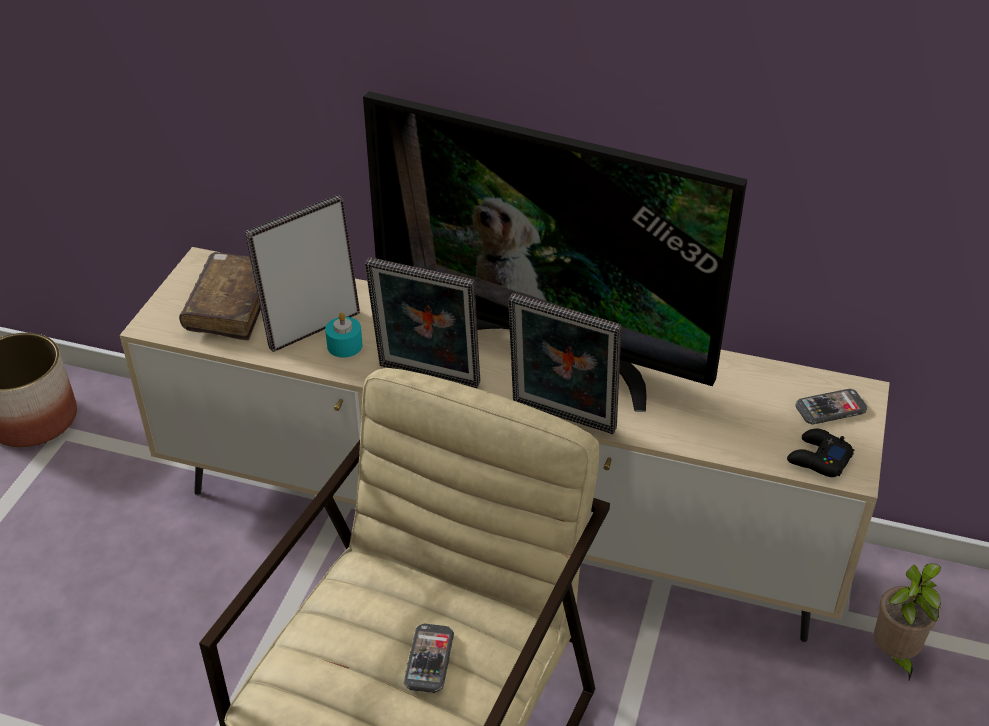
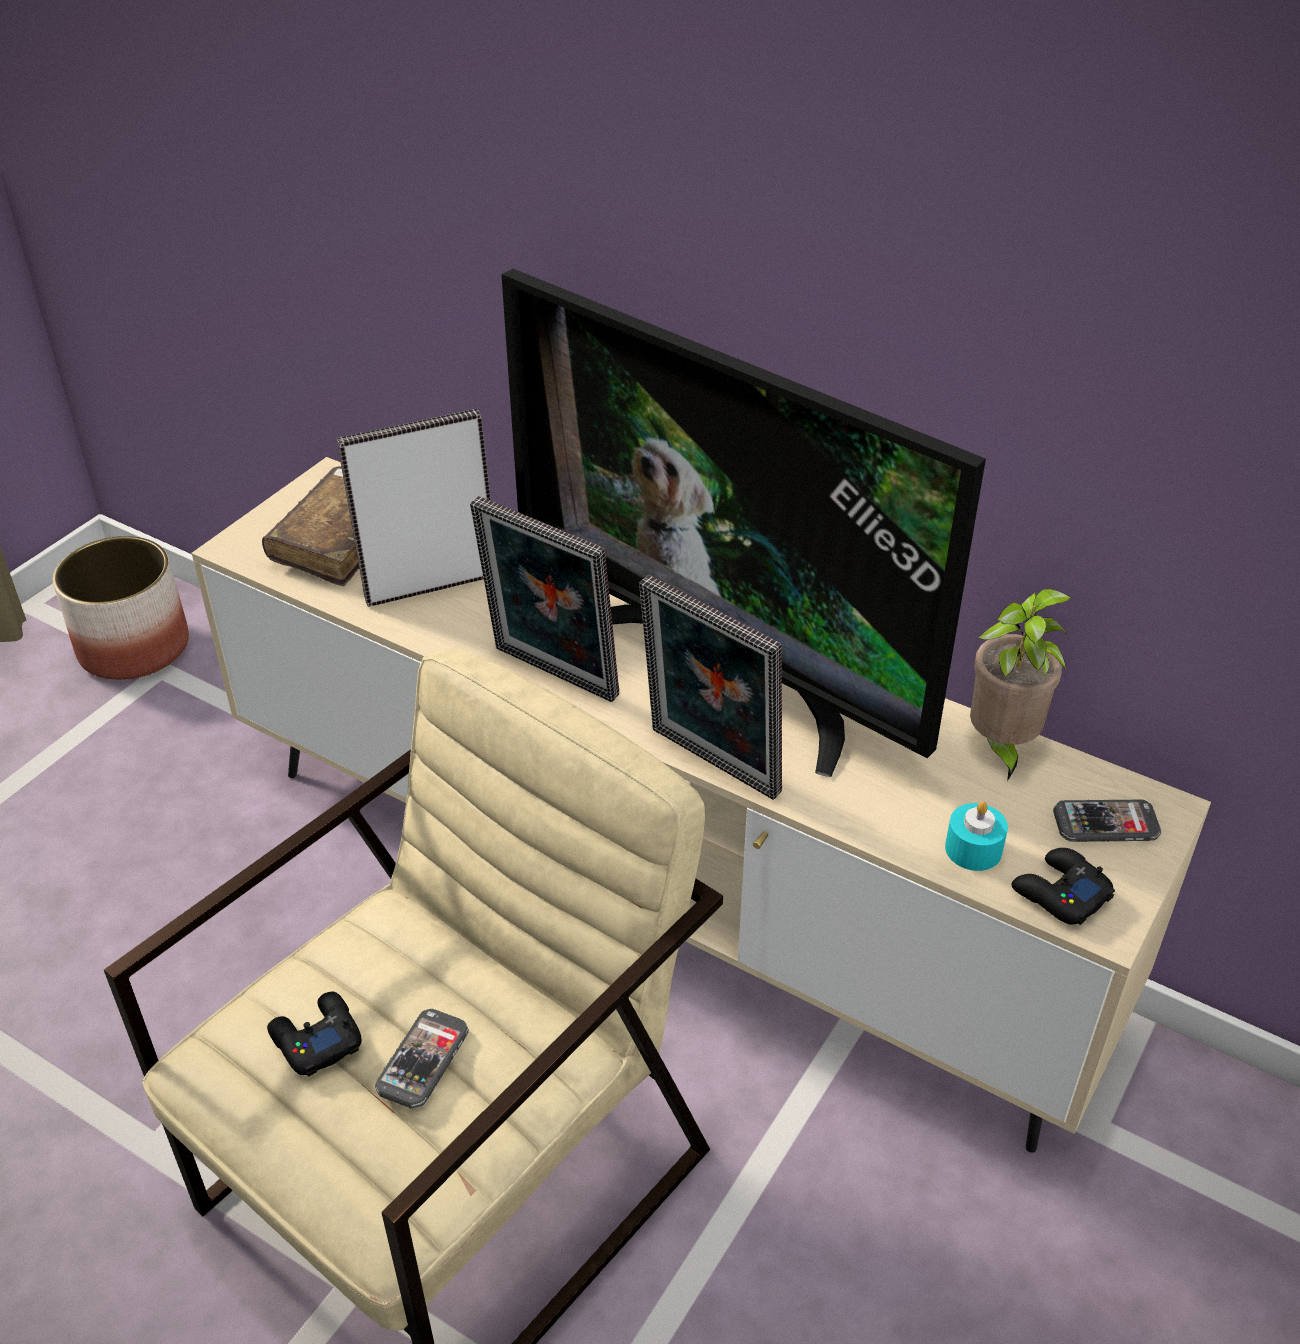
camera: 15 degrees right, 0 degrees up
turquoise candle [325,313,363,358] -> turquoise candle moved to [945,801,1008,871]
potted plant [874,564,941,680] -> potted plant moved to [970,589,1072,781]
none -> black game controller [267,991,362,1077]

